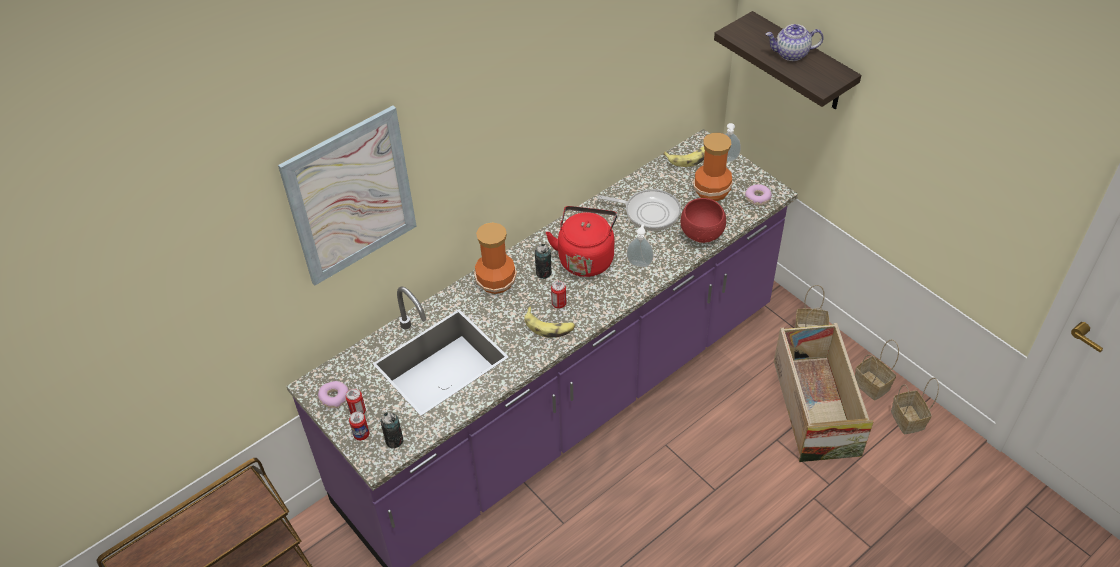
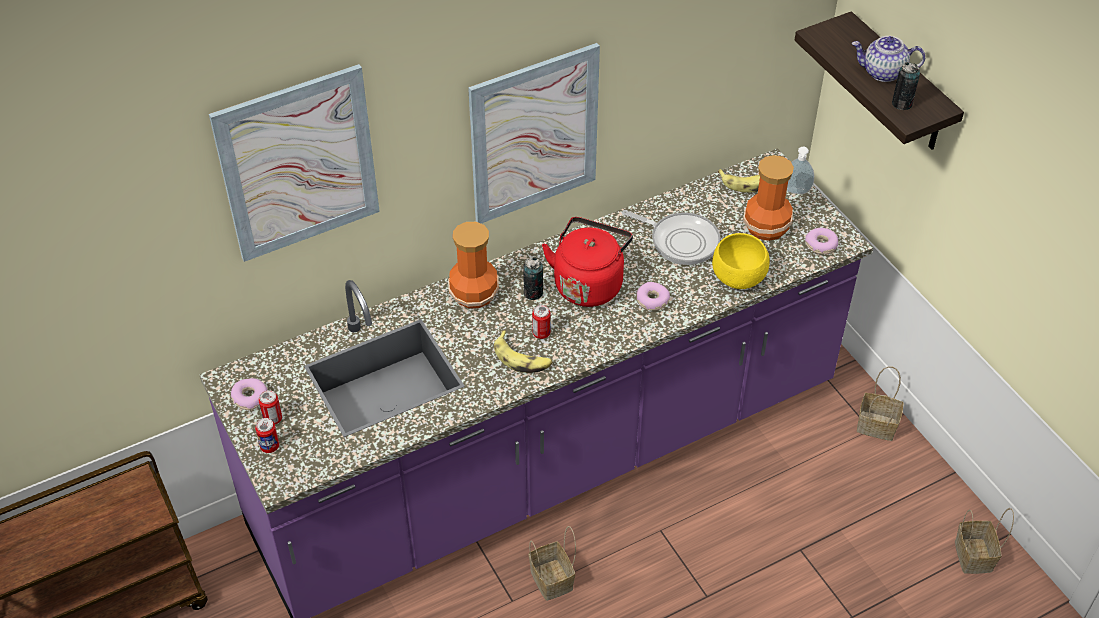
camera: 10 degrees right, 0 degrees up
can [381,412,404,448] -> can moved to [892,62,920,110]
soap dispenser [627,225,653,267] -> donut [636,282,670,311]
red bowl [680,198,726,243] -> yellow bowl [712,233,770,289]
crate [774,323,873,462] -> none
basket [855,340,899,400] -> basket moved to [529,526,576,601]
none -> picture [468,43,600,223]

